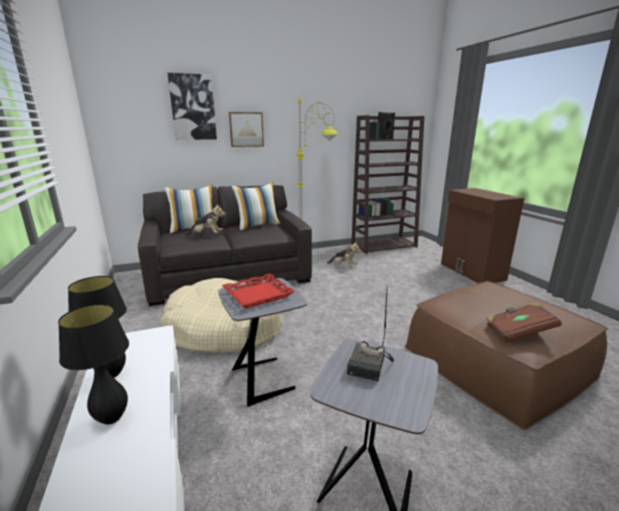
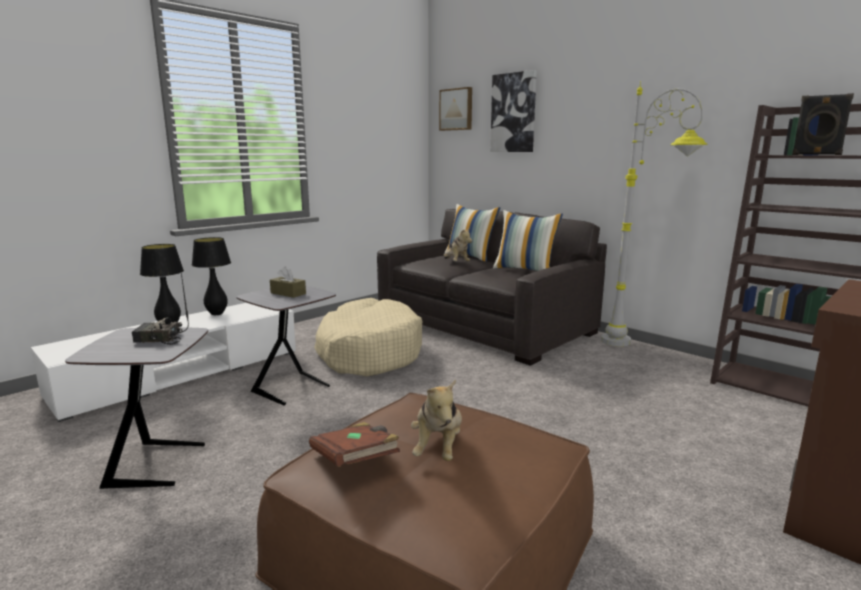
camera: 65 degrees right, 5 degrees down
red tray [222,274,295,309] -> brown tissue box [270,267,306,298]
picture [229,112,264,147] -> picture moved to [439,87,472,131]
plush toy [327,242,361,267] -> plush toy moved to [411,379,462,461]

